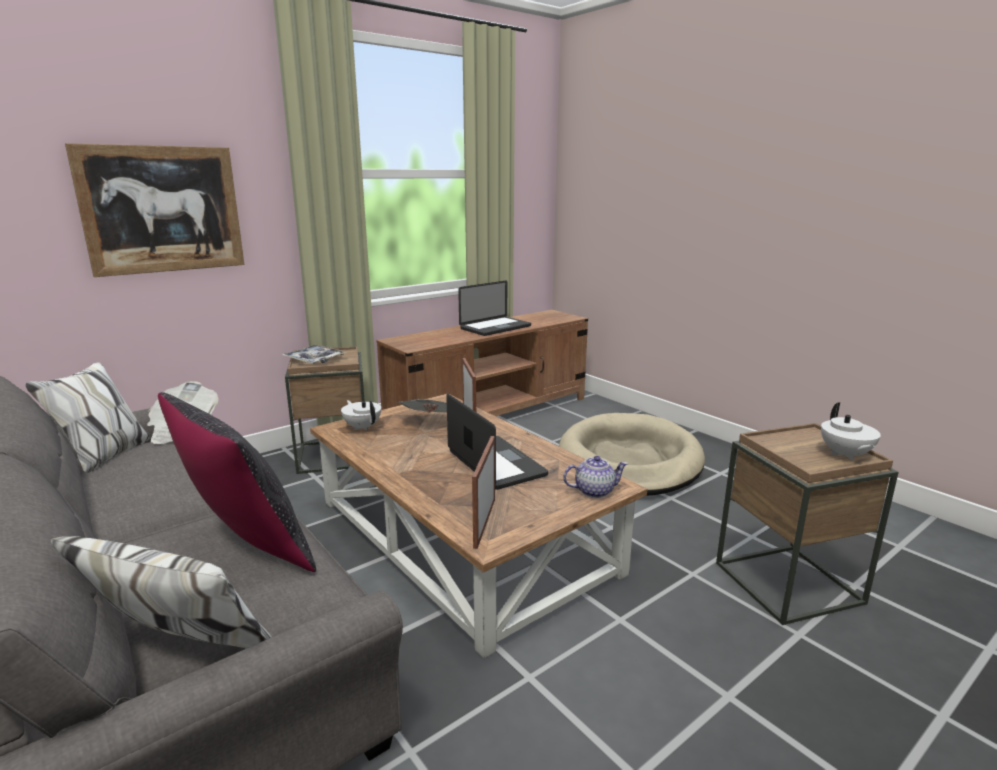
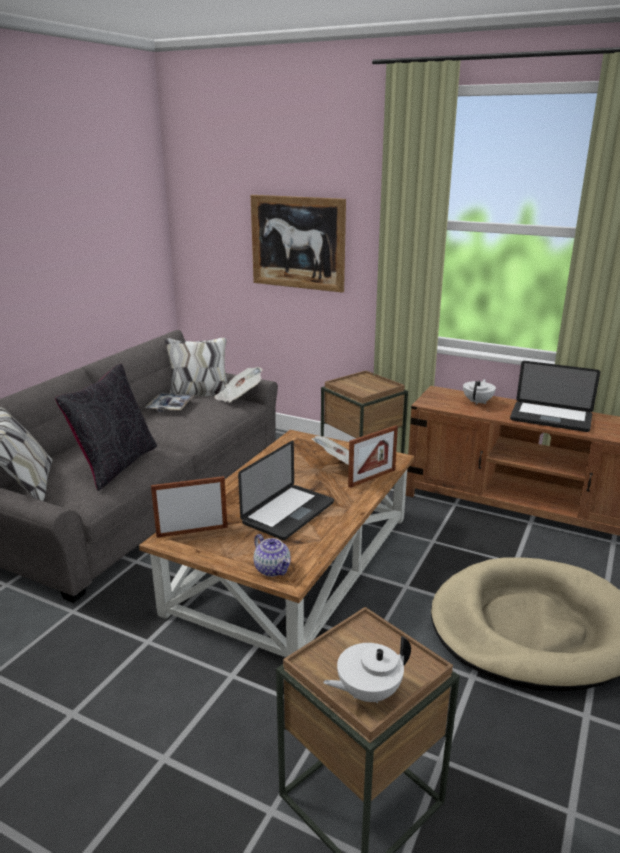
camera: 65 degrees right, 5 degrees up
tray [282,345,347,364] -> tray moved to [145,393,195,412]
white teapot [341,400,381,431] -> white teapot moved to [463,379,496,405]

